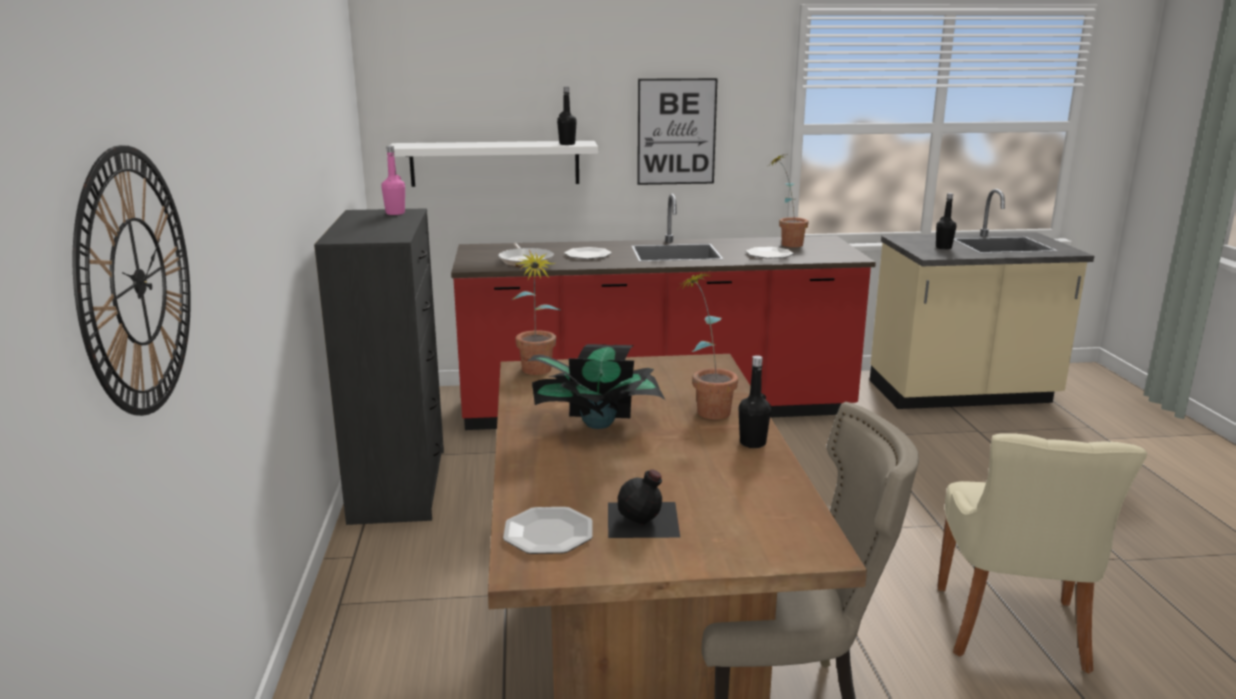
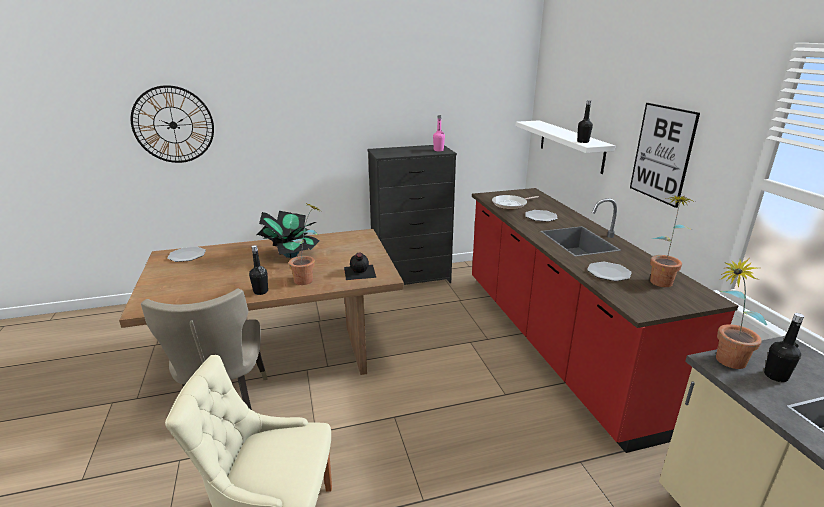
camera: 80 degrees right, 5 degrees up
potted plant [511,250,560,375] -> potted plant moved to [716,258,767,369]
black bottle [608,469,680,538] -> black bottle moved to [344,252,376,280]

